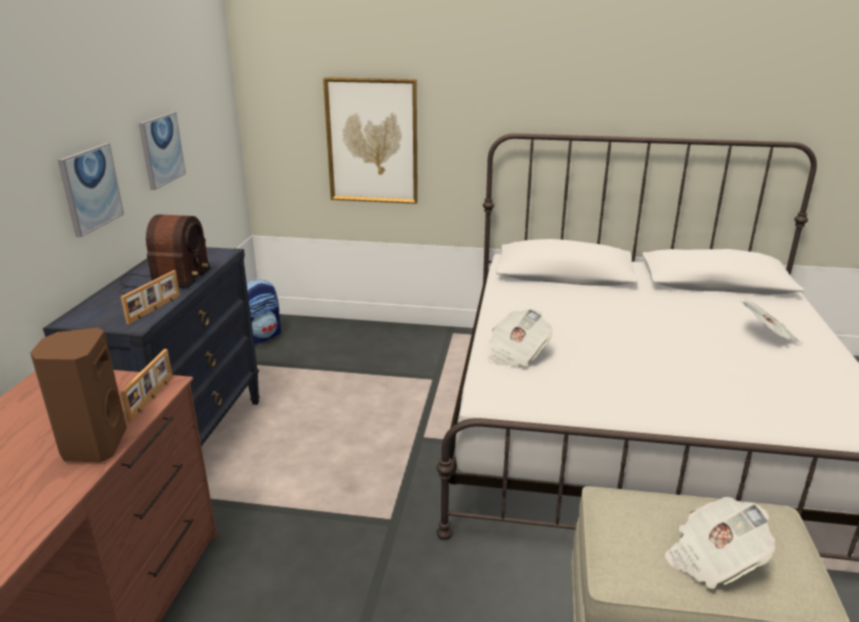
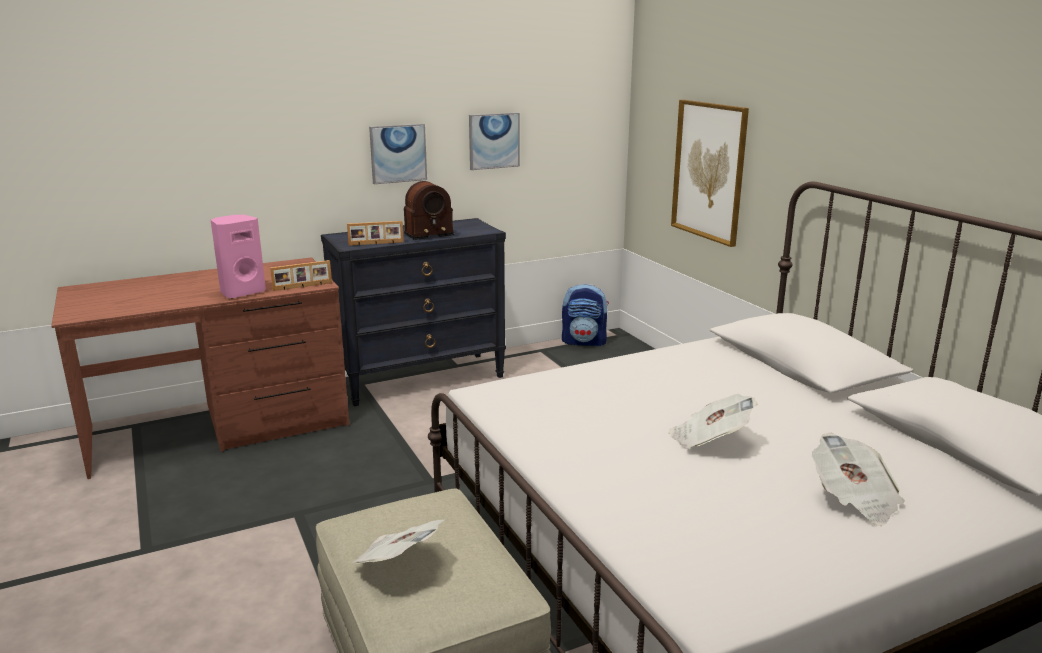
camera: 55 degrees right, 5 degrees down
brown speaker [30,328,127,462] -> pink speaker [211,215,266,298]
newspaper [488,309,552,367] -> newspaper moved to [668,394,758,449]

